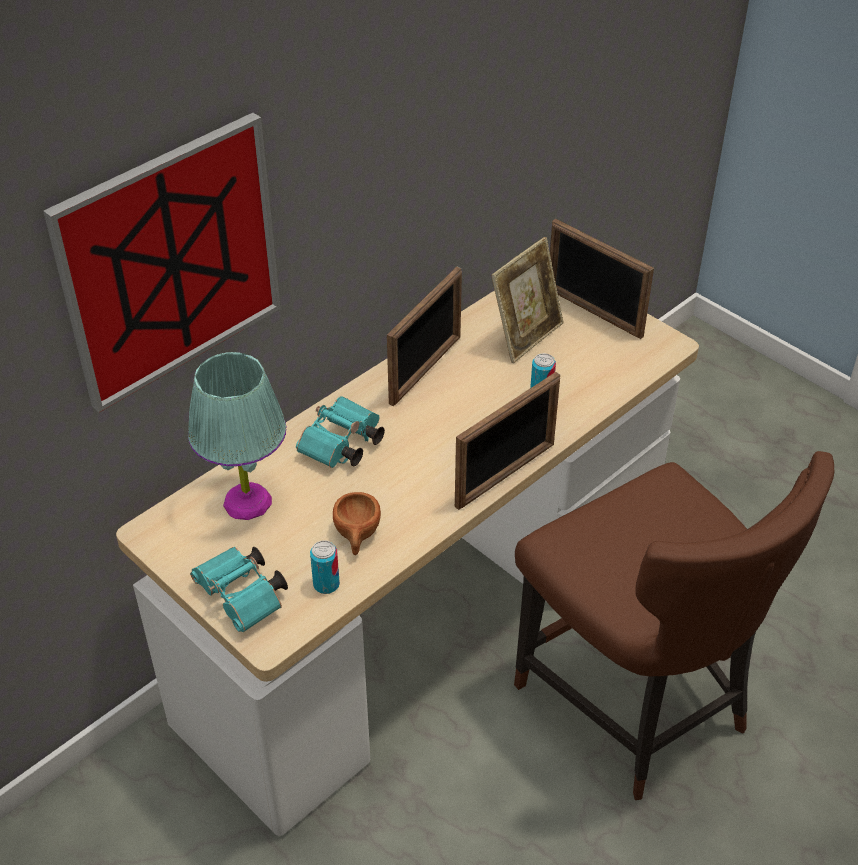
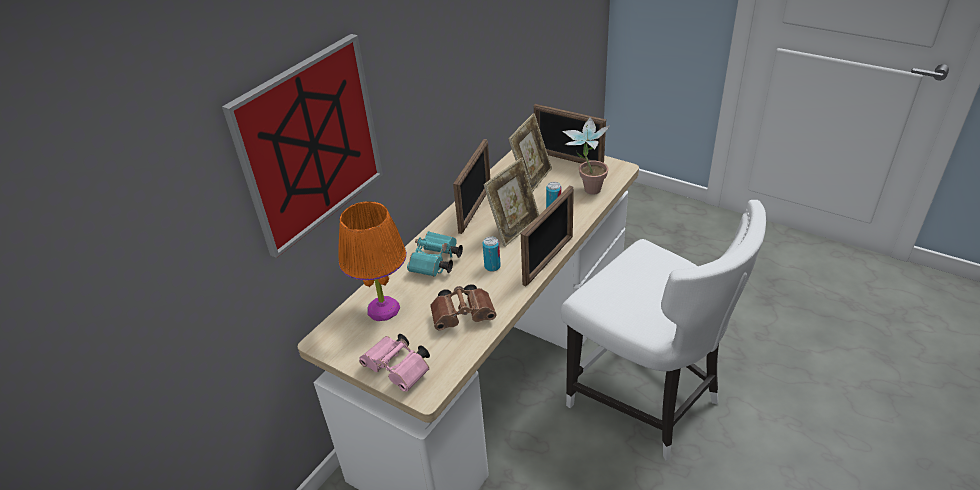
camera: 10 degrees left, 5 degrees down
turquoise table lamp [188,352,287,520] -> orange table lamp [338,201,407,321]
turquoise binoculars [190,547,288,632] -> pink binoculars [359,334,430,392]
can [310,540,340,594] -> can moved to [483,236,501,272]
brown cup [333,492,381,555] -> brown binoculars [430,284,497,331]
brown chair [514,451,834,800] -> white chair [561,200,766,461]
none -> picture frame [484,158,539,247]
none -> potted plant [562,117,610,195]

